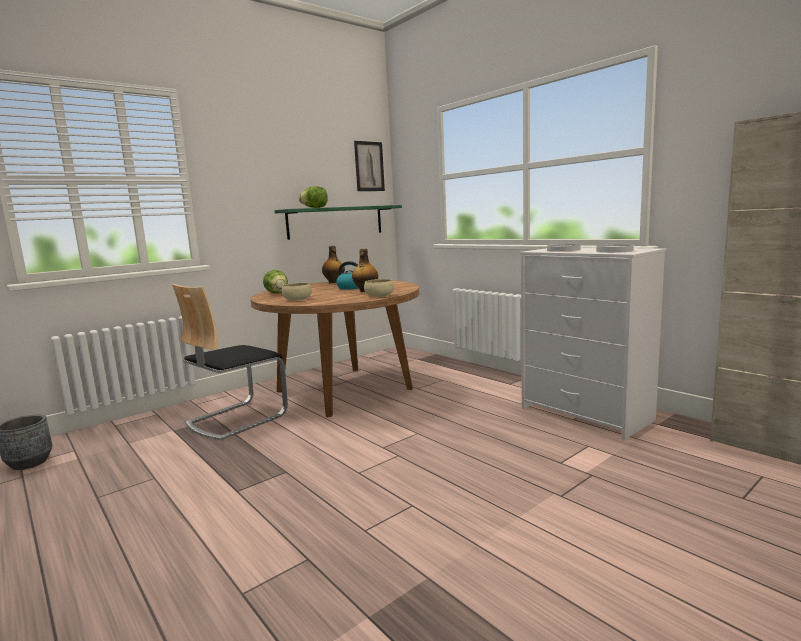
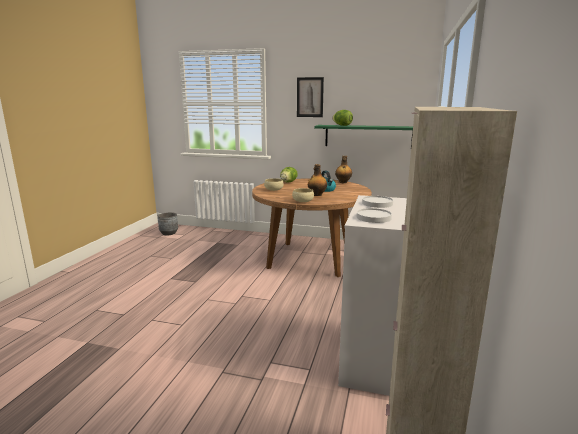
camera: 55 degrees right, 5 degrees up
chair [172,283,288,440] -> none
picture [354,141,385,191] -> picture moved to [297,77,324,117]

